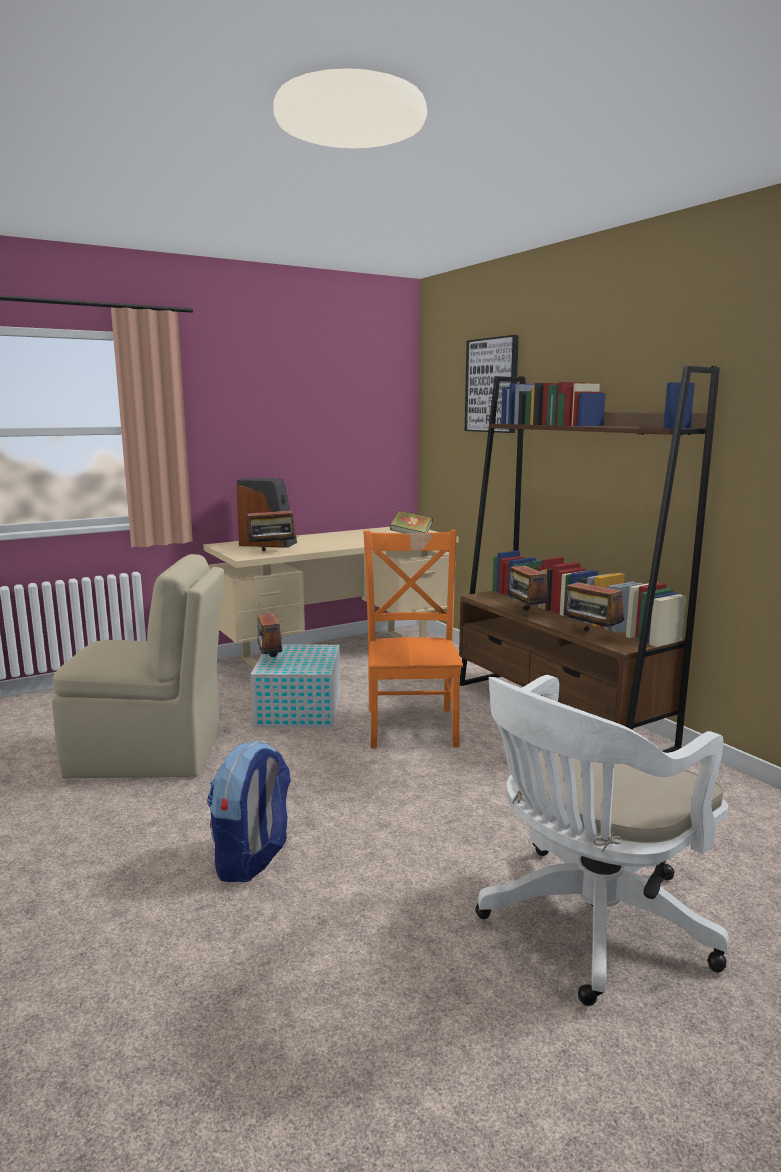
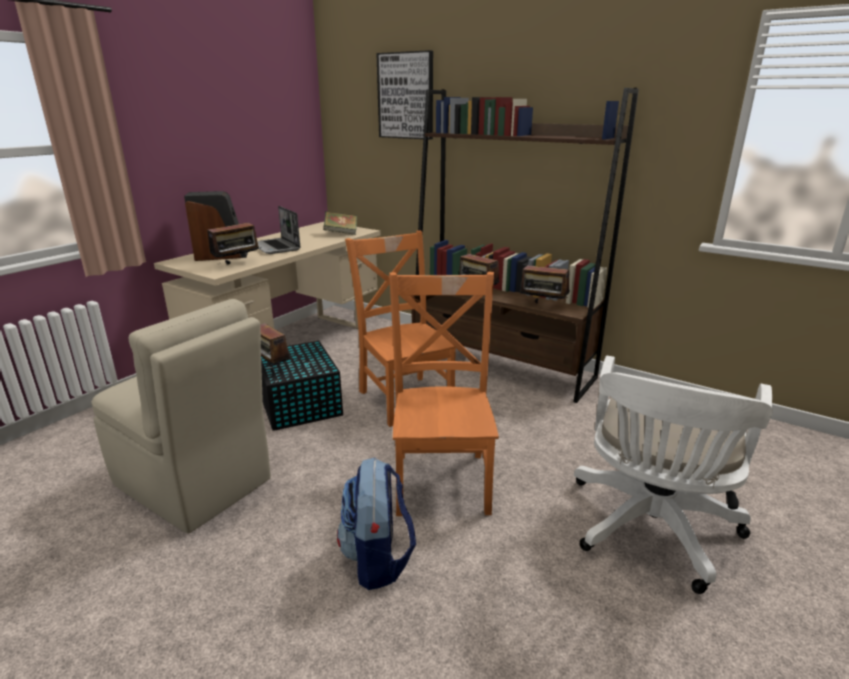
camera: 25 degrees left, 10 degrees up
beige chair [52,554,224,778] -> beige chair turned 60 degrees clockwise [91,299,271,534]
white storage box [250,644,340,728] -> black storage box [261,341,343,431]
none -> laptop [257,206,301,254]
none -> orange chair [389,272,499,516]

